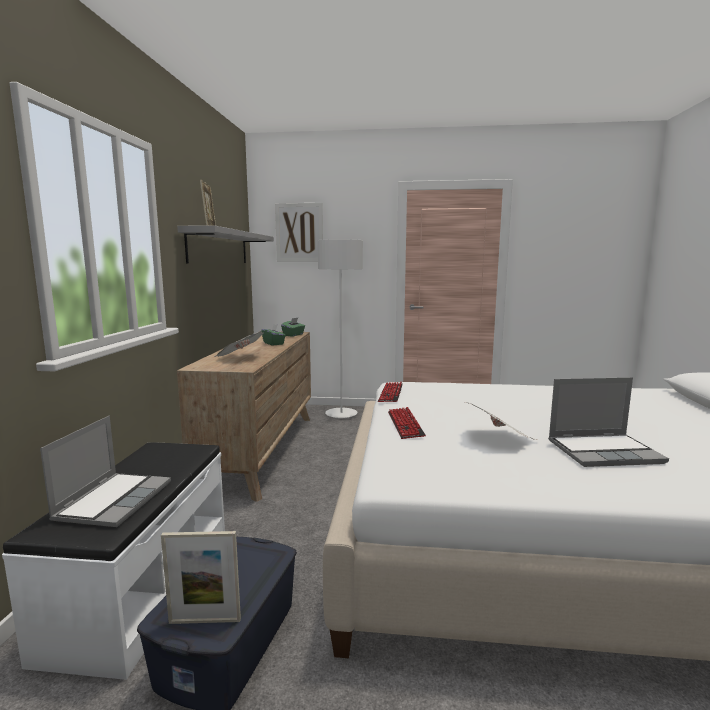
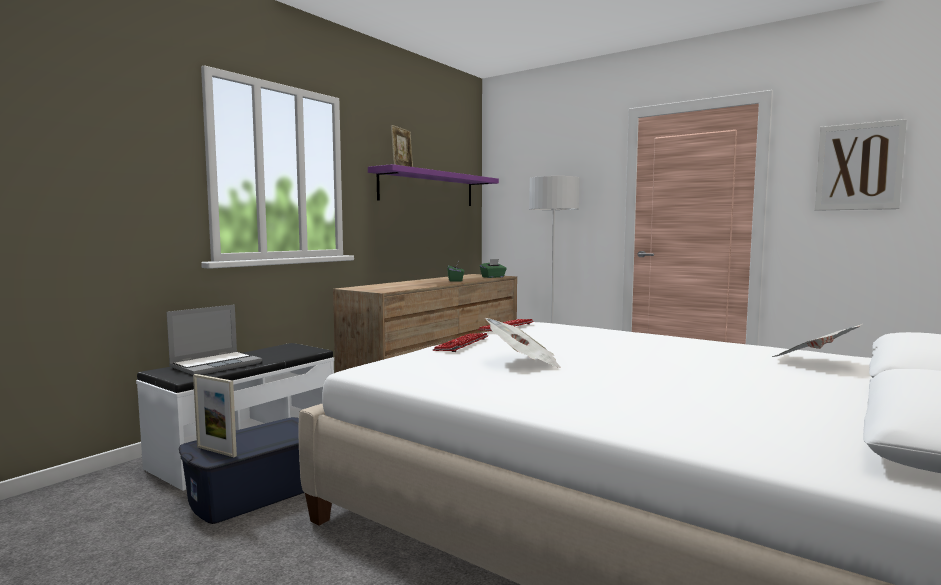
camera: 30 degrees right, 5 degrees down
grey shelf [177,225,274,263] -> purple shelf [368,164,499,206]
newspaper [214,331,264,357] -> newspaper moved to [772,324,862,357]
picture [275,203,323,262] -> picture moved to [815,119,907,211]
laptop [548,377,669,467] -> none

